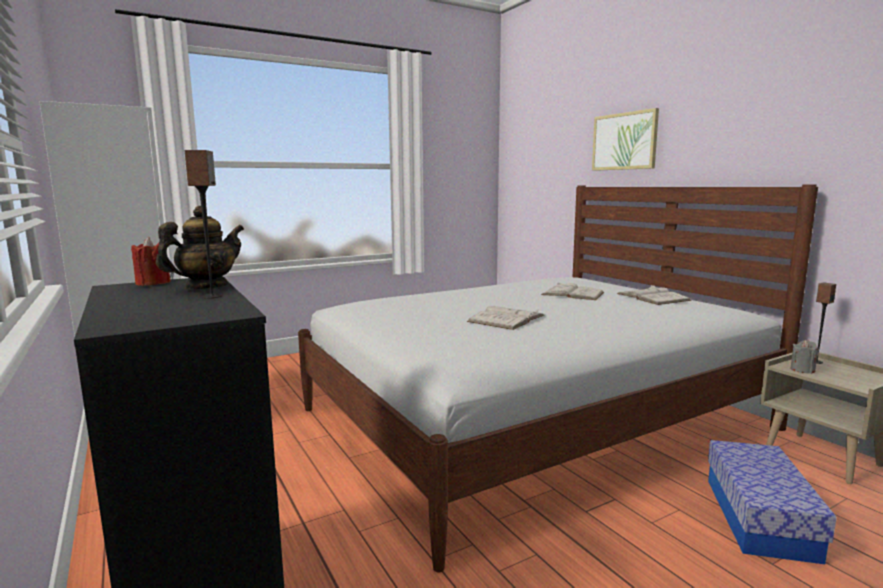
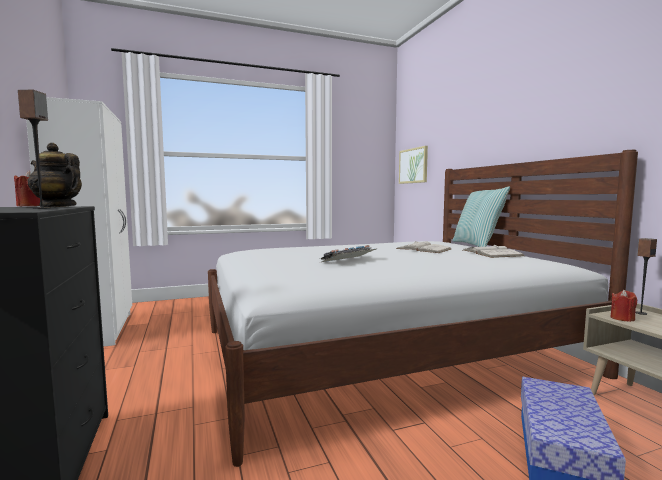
camera: 10 degrees right, 5 degrees down
teapot [156,206,244,289] -> teapot turned 120 degrees counterclockwise [28,143,82,207]
white book [467,306,544,330] -> keyboard [319,245,378,262]
picture [592,108,659,171] -> picture moved to [399,146,428,184]
grey candle [790,340,819,374] -> red candle [611,290,637,322]
none -> pillow [452,187,510,247]

